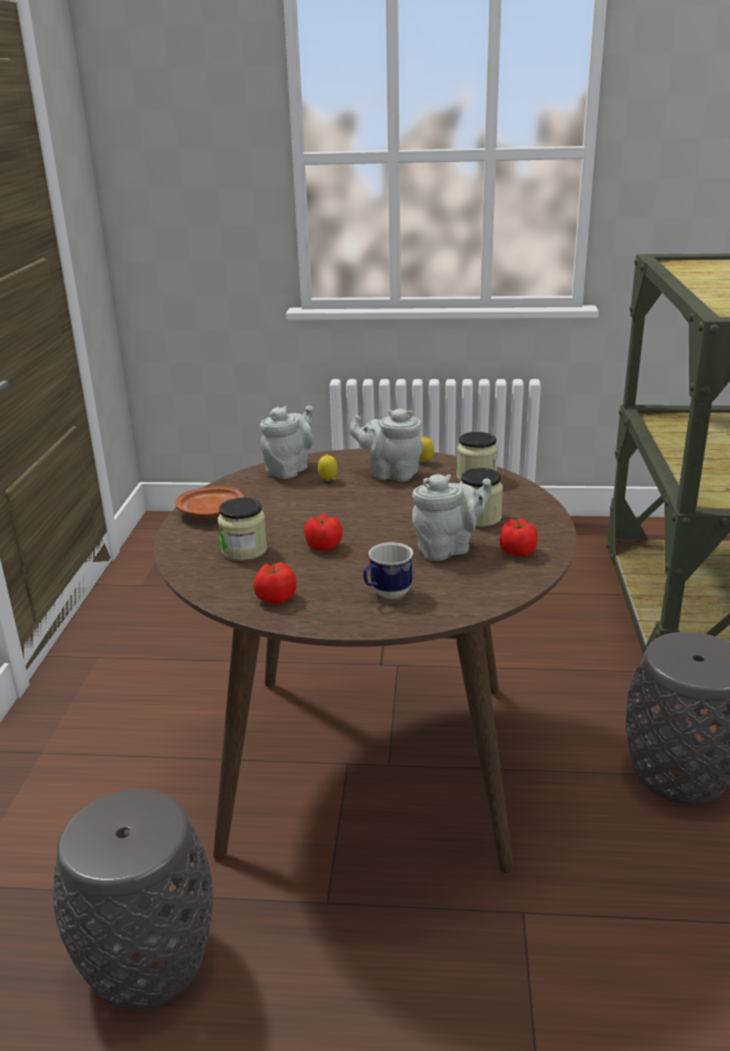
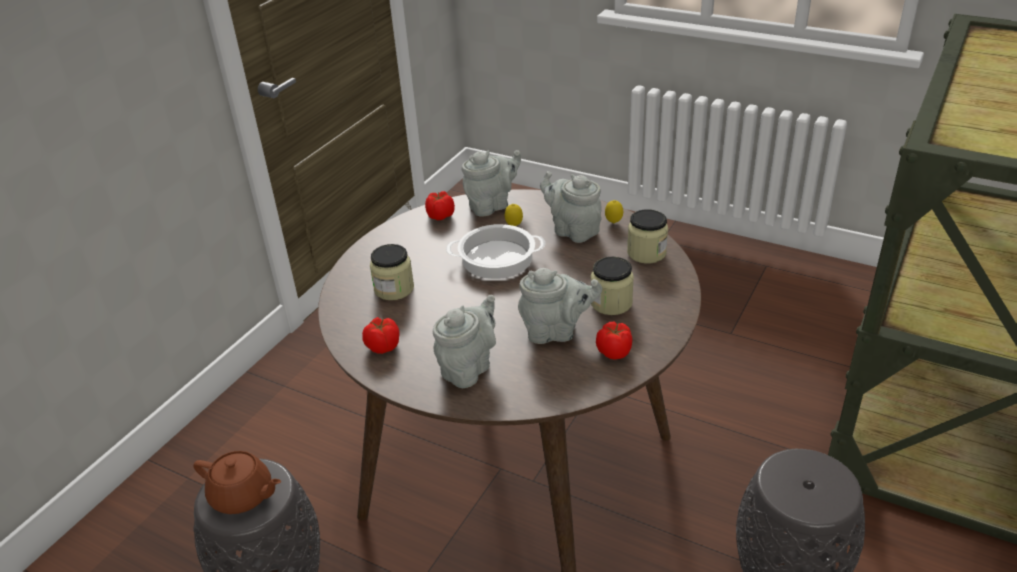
camera: 25 degrees right, 10 degrees up
brown plate [175,486,244,518] -> none
tomato [304,514,343,551] -> tomato moved to [425,191,455,220]
mug [363,542,413,599] -> grey teapot [433,295,496,388]
none -> brown teapot [193,451,281,514]
none -> cooking pot [446,224,546,279]

